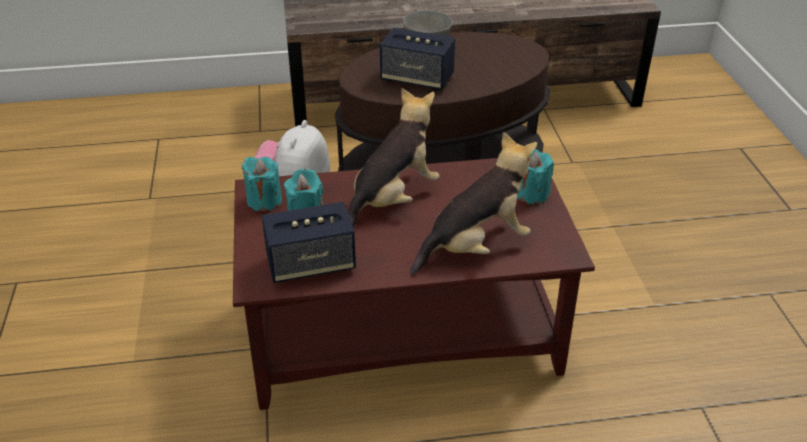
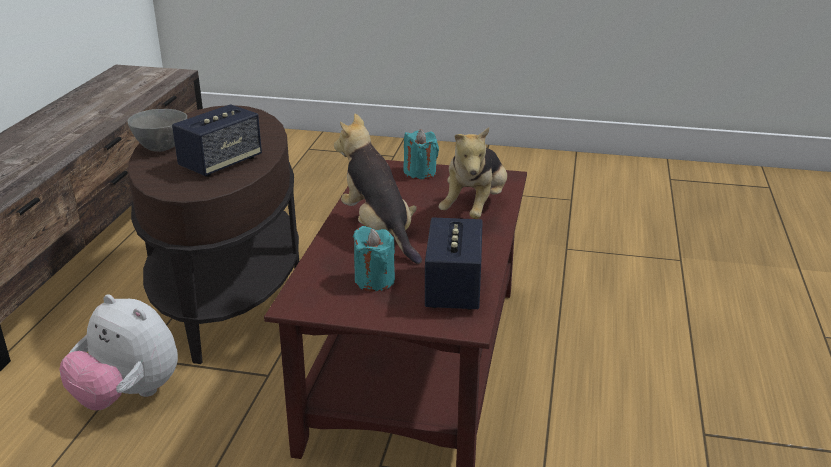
camera: 70 degrees left, 10 degrees down
turquoise candle [242,157,282,212] -> none
plush toy [411,132,537,275] -> plush toy turned 150 degrees counterclockwise [439,127,507,219]

